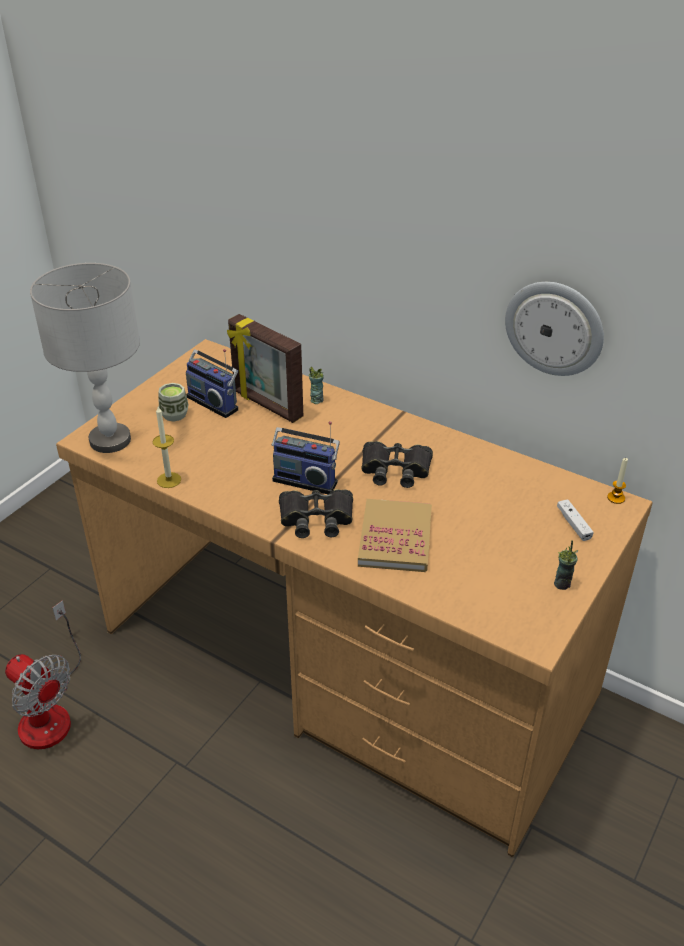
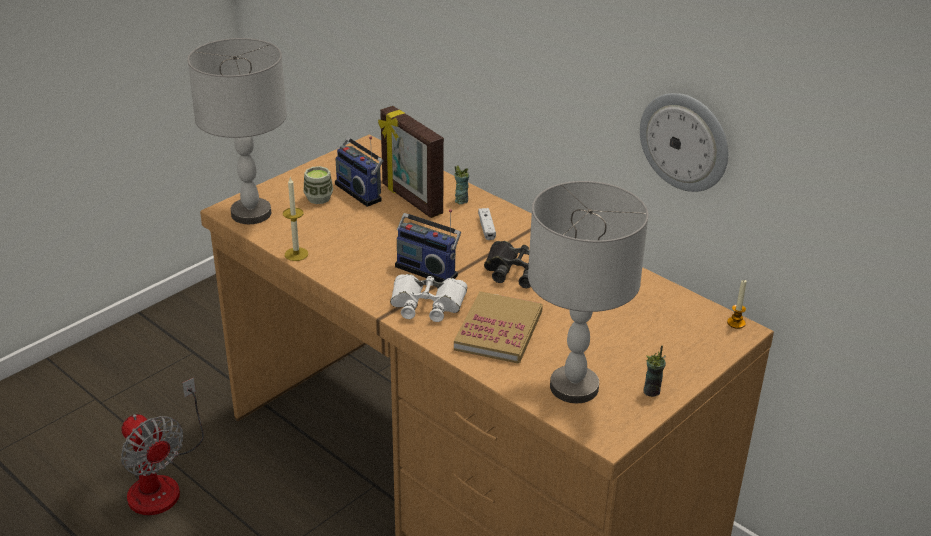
camera: 10 degrees right, 5 degrees down
black binoculars [279,489,353,538] -> white binoculars [390,274,467,322]
white game controller [557,499,593,541] -> white game controller moved to [478,208,496,240]
none -> grey table lamp [528,181,648,403]

